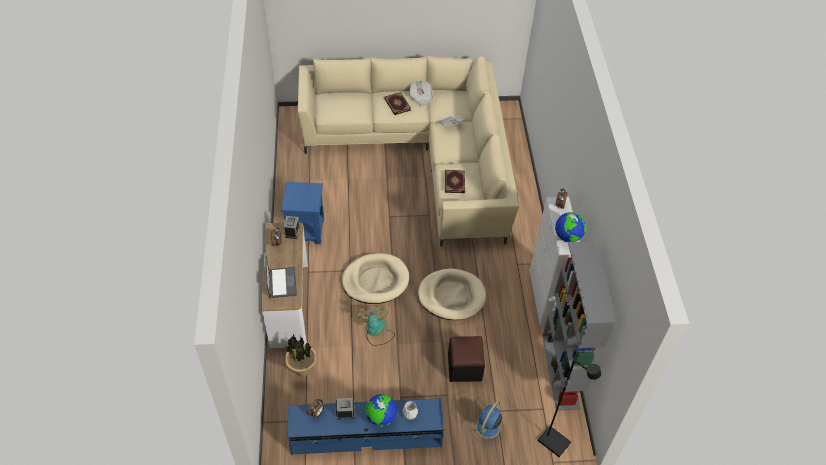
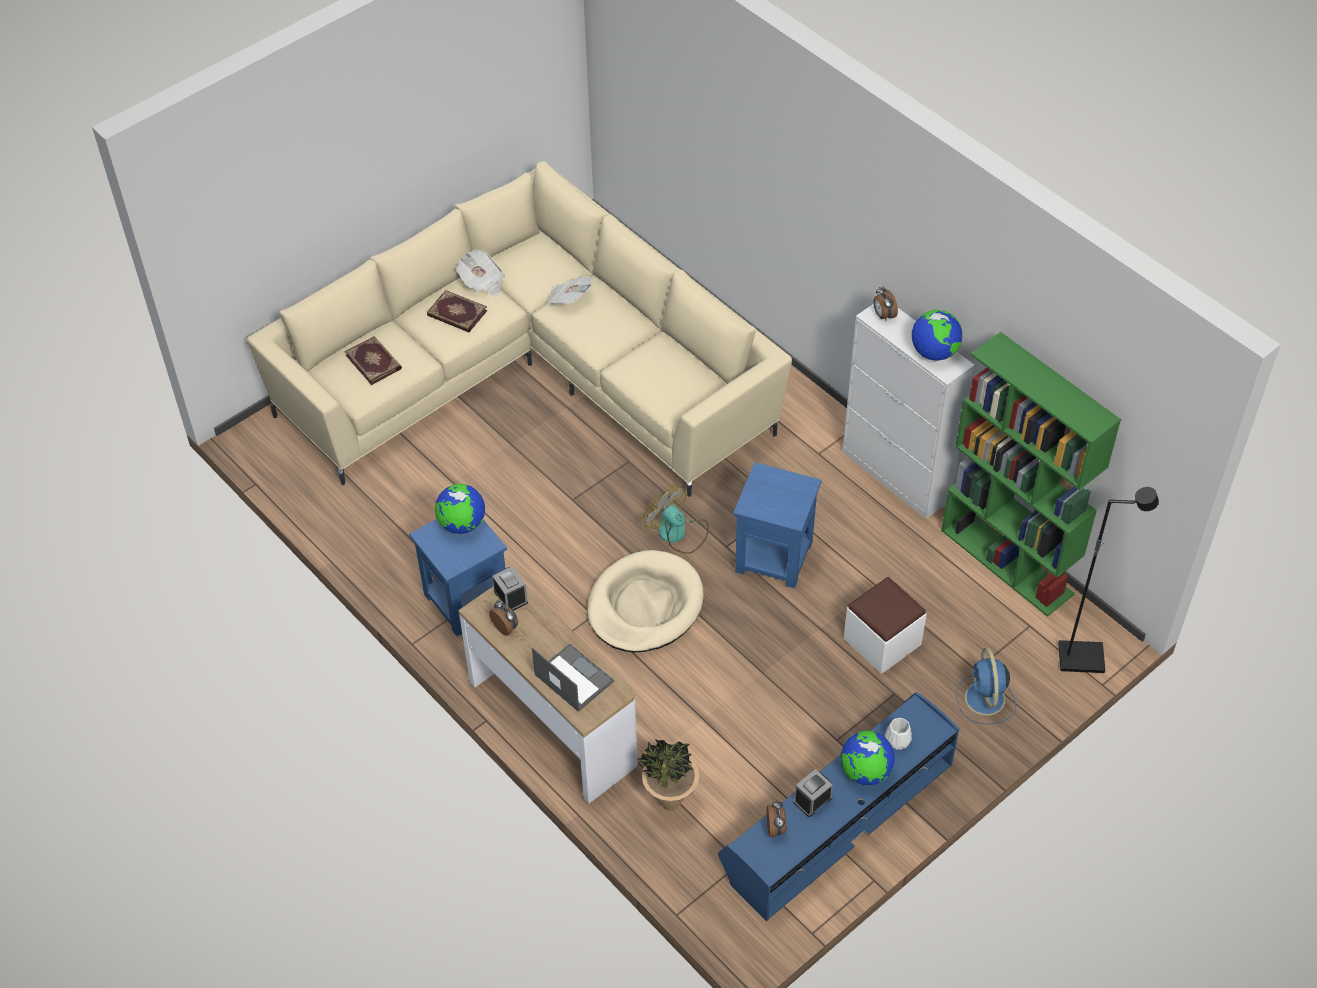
camera: 35 degrees left, 0 degrees up
fan [356,305,395,346] -> fan moved to [643,485,709,554]
beige dog bed [418,269,486,320] -> blue side table [733,462,822,589]
book [445,170,465,193] -> book moved to [345,336,402,385]
black ottoman [448,336,485,382] -> white ottoman [844,577,927,674]
grey bookcase [542,241,615,411] -> green bookcase [941,332,1121,617]
none -> globe [435,484,485,534]

